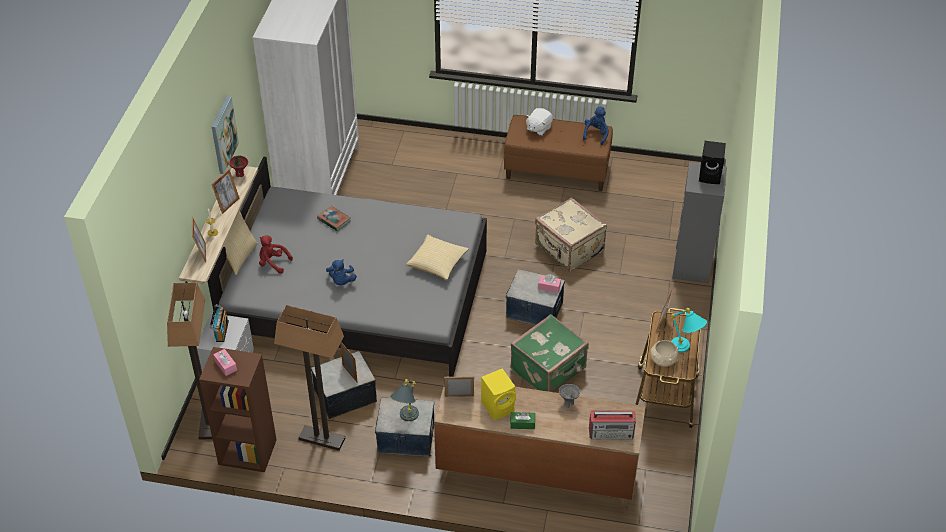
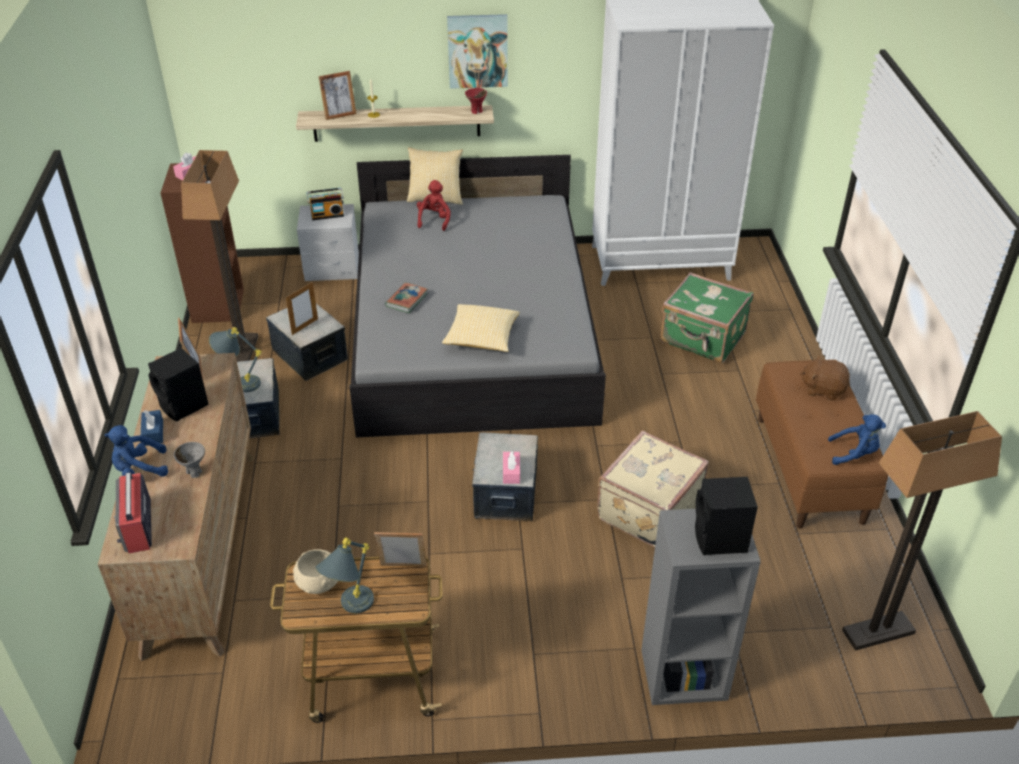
camera: 75 degrees right, 5 degrees down
floor lamp [167,282,212,440] -> floor lamp moved to [842,411,1002,651]
picture frame [211,169,240,214] -> none
book [317,206,350,231] -> book moved to [385,282,428,313]
blue plush toy [326,260,357,285] -> blue plush toy moved to [105,425,168,477]
yellow speaker [481,368,516,420] -> black speaker [148,348,209,422]
green tissue box [510,412,535,429] -> blue tissue box [141,410,163,446]
green suitcase [511,314,589,392] -> green suitcase moved to [660,272,753,363]
white plush toy [526,108,553,136] -> brown plush toy [800,355,850,401]
turquoise table lamp [671,308,707,352] -> grey table lamp [316,537,374,613]

